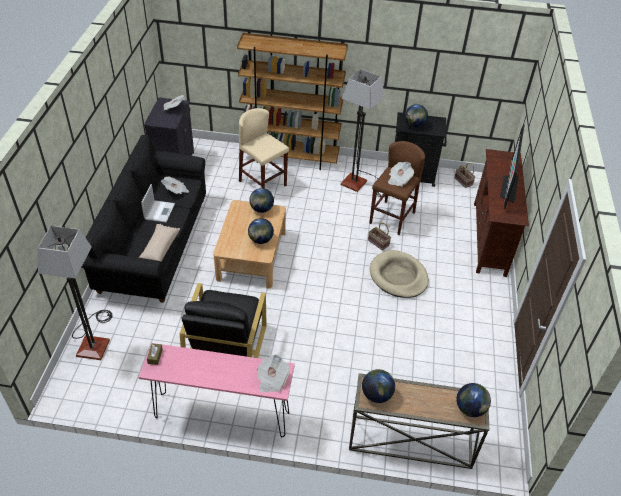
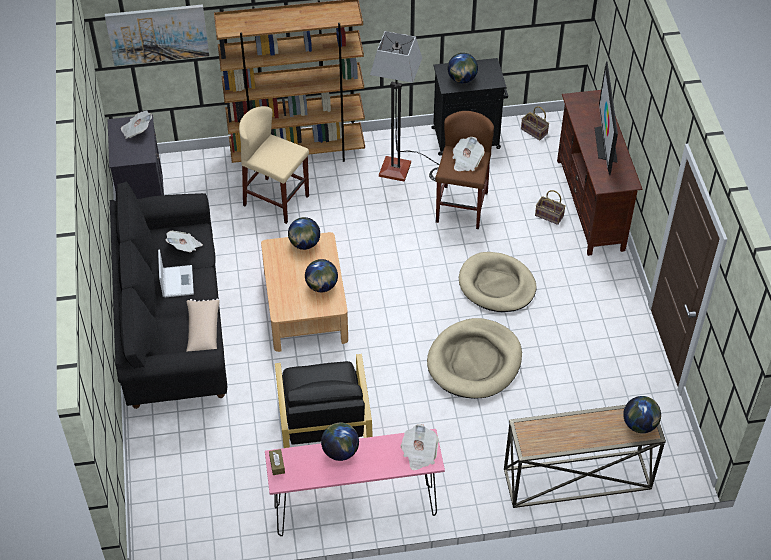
camera: 15 degrees left, 5 degrees up
floor lamp [37,226,113,360] -> none
globe [362,369,395,403] -> globe moved to [321,423,359,461]
basket [368,223,391,251] -> basket moved to [535,190,566,225]
none -> picture [105,5,209,66]
none -> beige dog bed [427,318,522,399]

